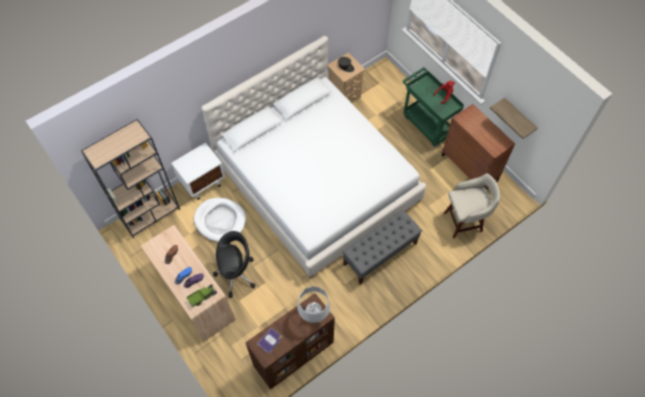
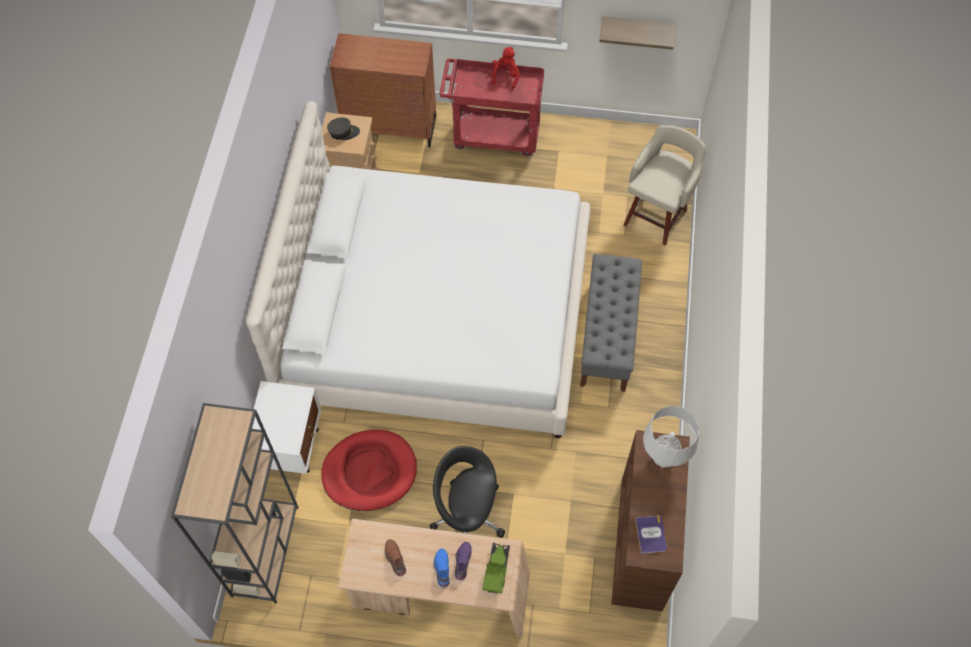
camera: 45 degrees left, 0 degrees up
white dog bed [194,198,246,242] -> red dog bed [321,430,417,511]
black office chair [213,231,256,298] -> black office chair turned 105 degrees counterclockwise [430,446,505,538]
green cart [403,67,464,147] -> red cart [440,58,544,157]
brown dresser [442,104,515,190] -> brown dresser moved to [330,33,436,148]

